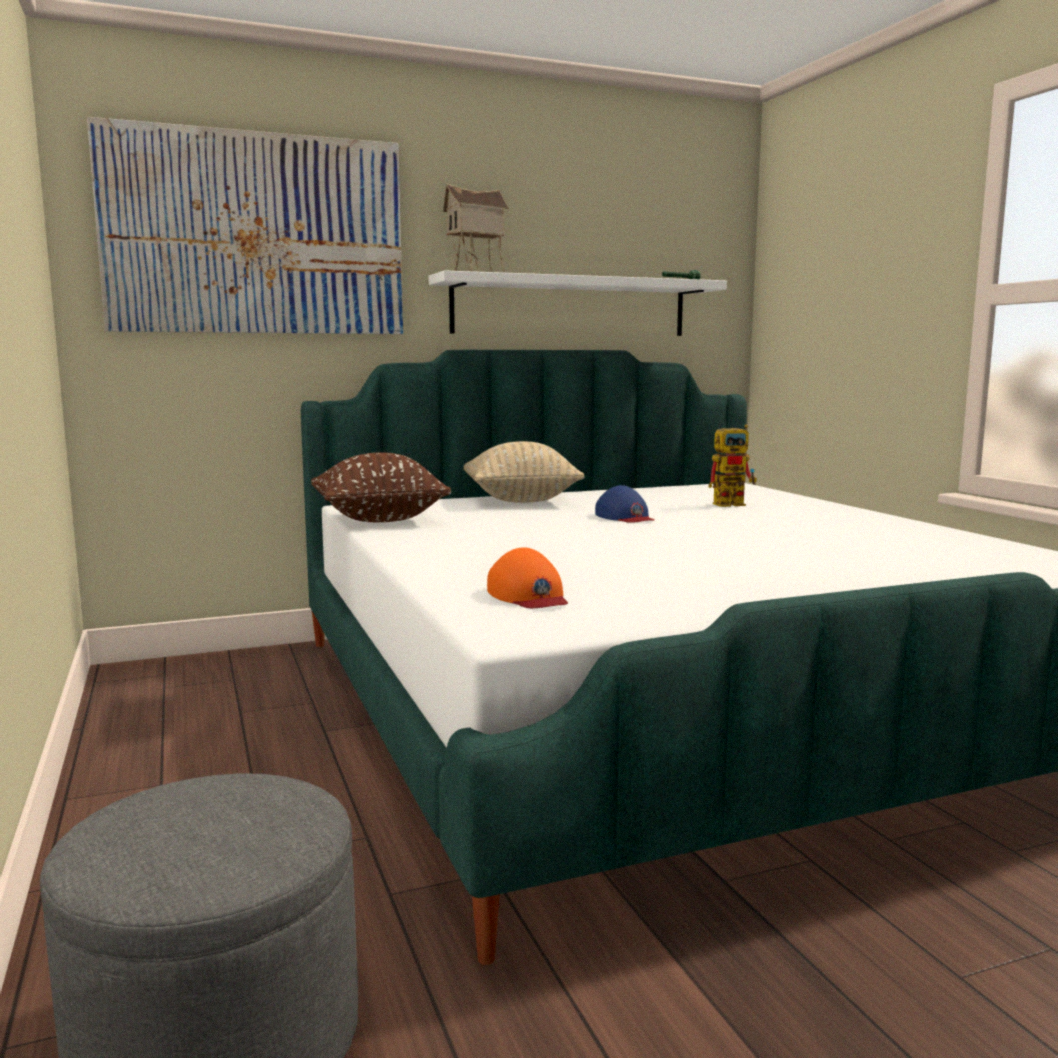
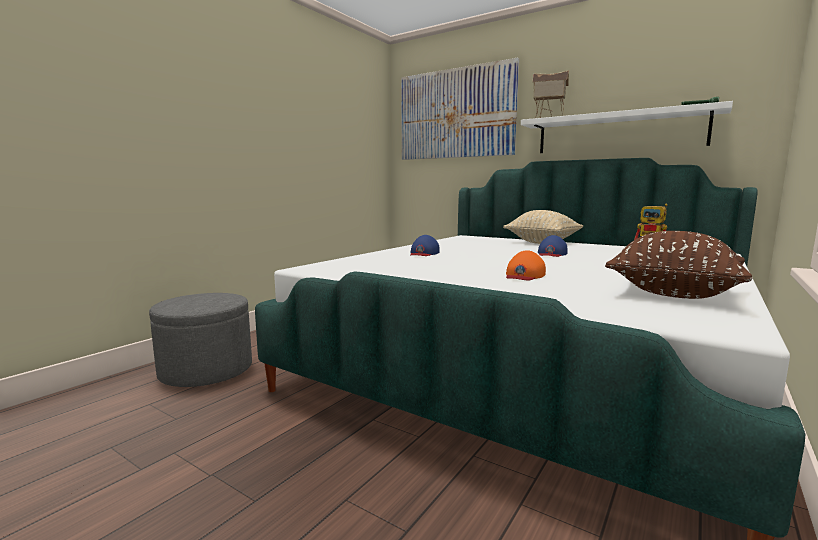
camera: 55 degrees right, 0 degrees up
brown pillow [311,452,451,522] -> brown pillow moved to [605,231,752,299]
orange cap [487,548,568,608] -> orange cap moved to [506,250,546,280]
none -> blue cap [410,235,440,256]

